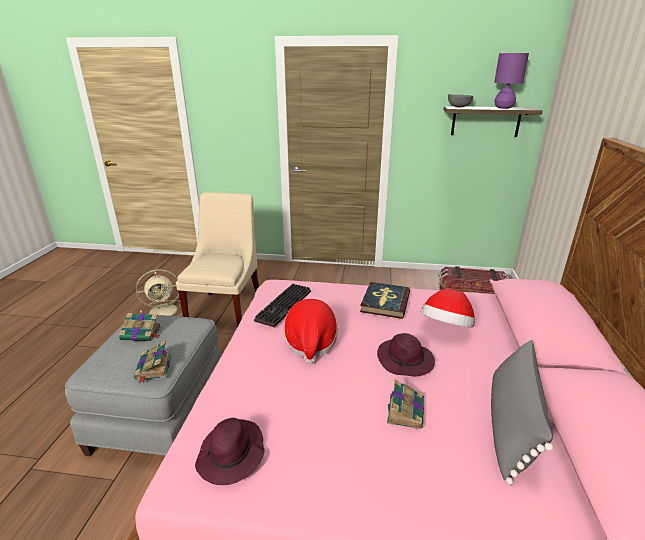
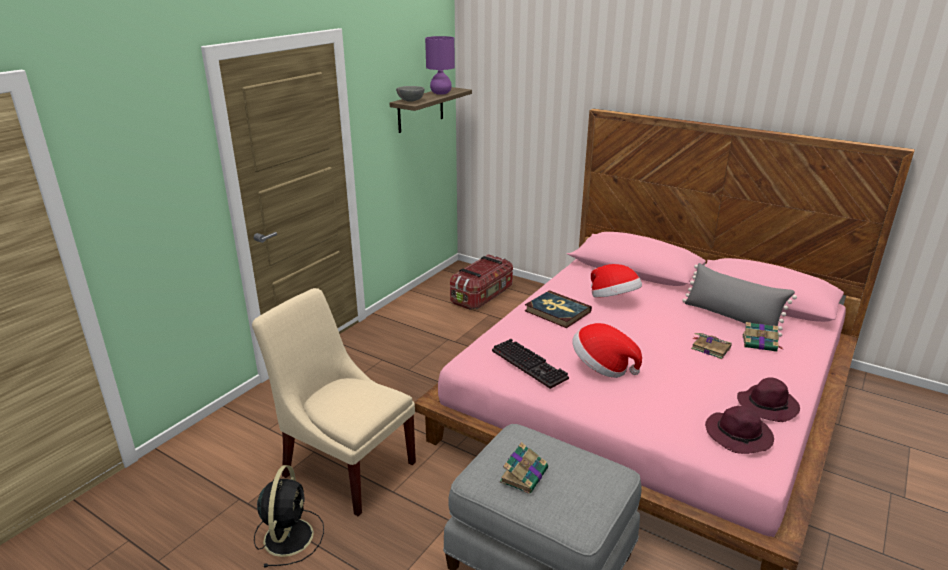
camera: 65 degrees left, 0 degrees up
book [134,341,172,383] -> book moved to [743,322,783,352]
beige fan [136,269,182,316] -> black fan [254,465,324,567]
purple hat [377,333,435,377] -> purple hat moved to [737,377,800,422]

